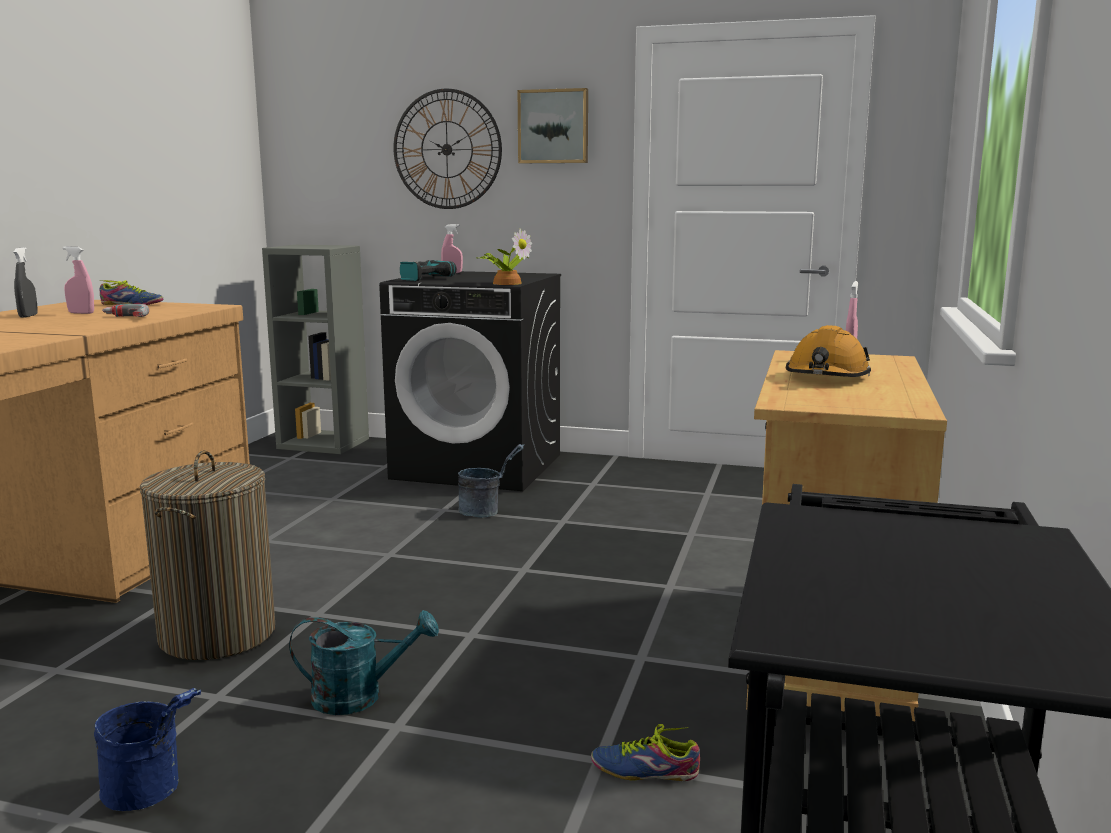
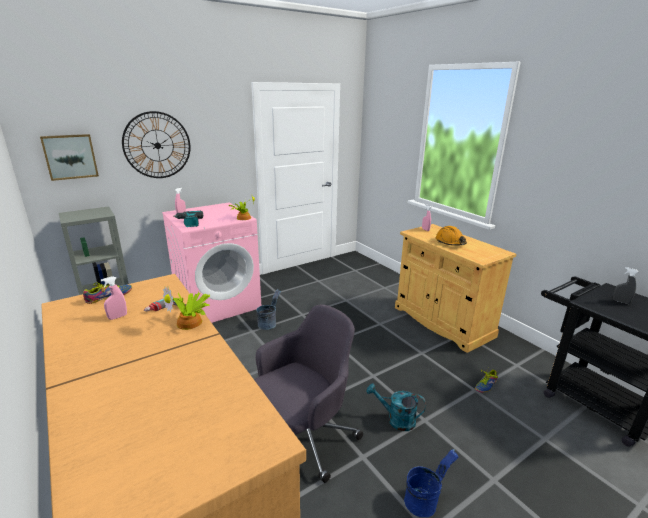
camera: 50 degrees left, 10 degrees up
grey spray bottle [13,247,38,318] -> grey spray bottle moved to [613,267,639,304]
laundry basket [140,450,275,660] -> grey office chair [254,304,363,483]
turquoise watering can [289,610,439,715] -> turquoise watering can turned 105 degrees counterclockwise [367,383,426,431]
black washing machine [379,271,561,491] -> pink washing machine [162,202,261,323]
picture [518,88,588,163] -> picture moved to [40,134,99,181]
none -> potted plant [163,287,210,330]

